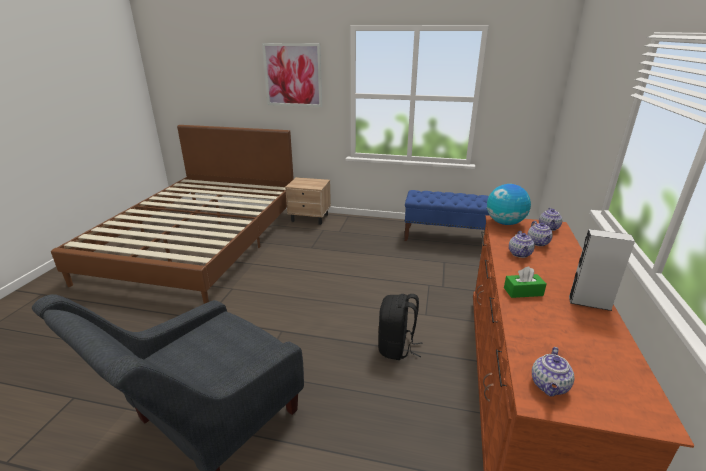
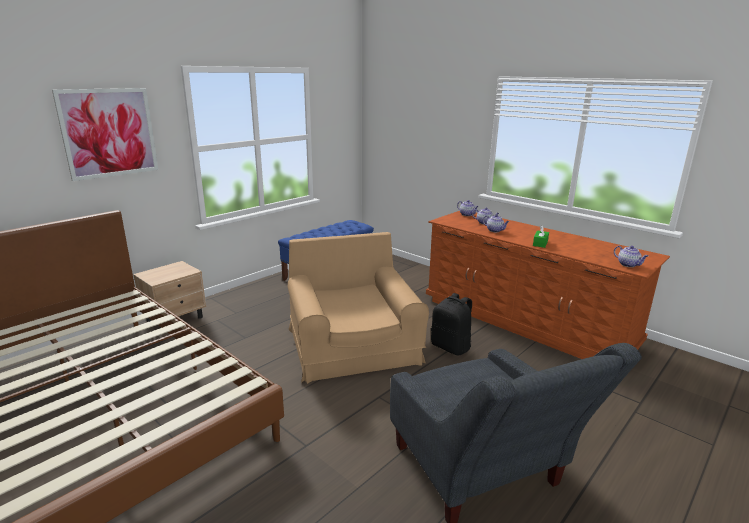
camera: 60 degrees left, 5 degrees down
globe [487,184,531,225] -> none
grey speaker [569,229,635,311] -> none
none -> brown armchair [288,232,429,384]

